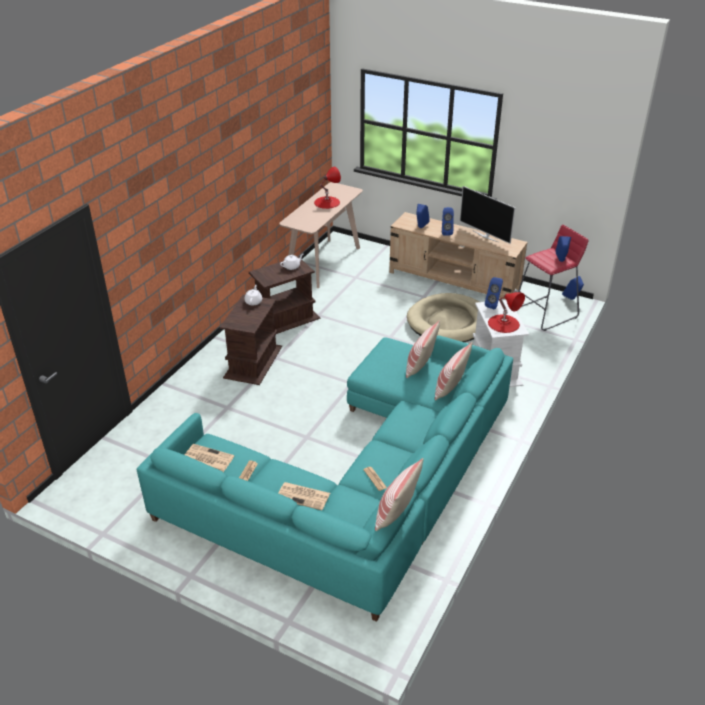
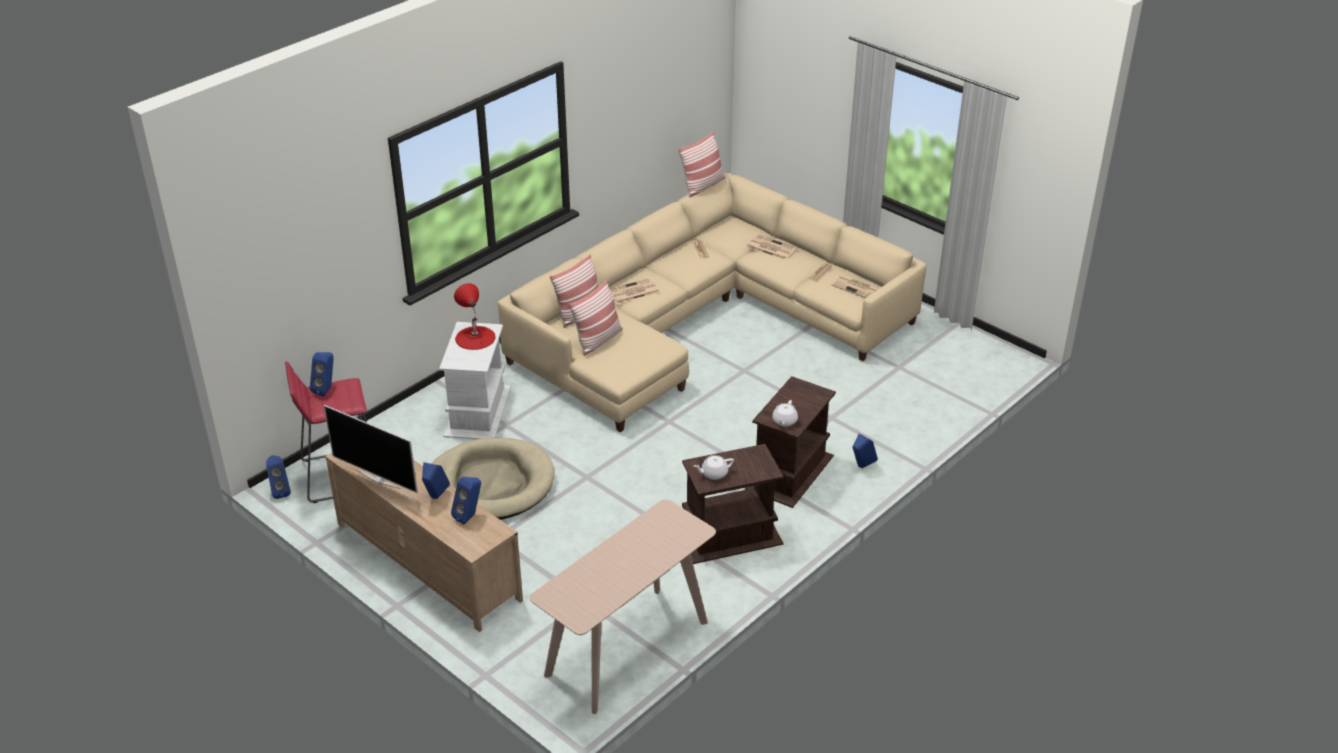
camera: 165 degrees left, 0 degrees up
turquoise sofa [136,335,513,622] -> beige sofa [498,173,927,432]
red table lamp [314,167,341,209] -> none
television [460,186,515,244] -> television turned 150 degrees clockwise [324,405,418,493]
blue speaker [485,277,503,309] -> blue speaker moved to [853,433,878,468]
none -> newspaper [610,278,659,304]

